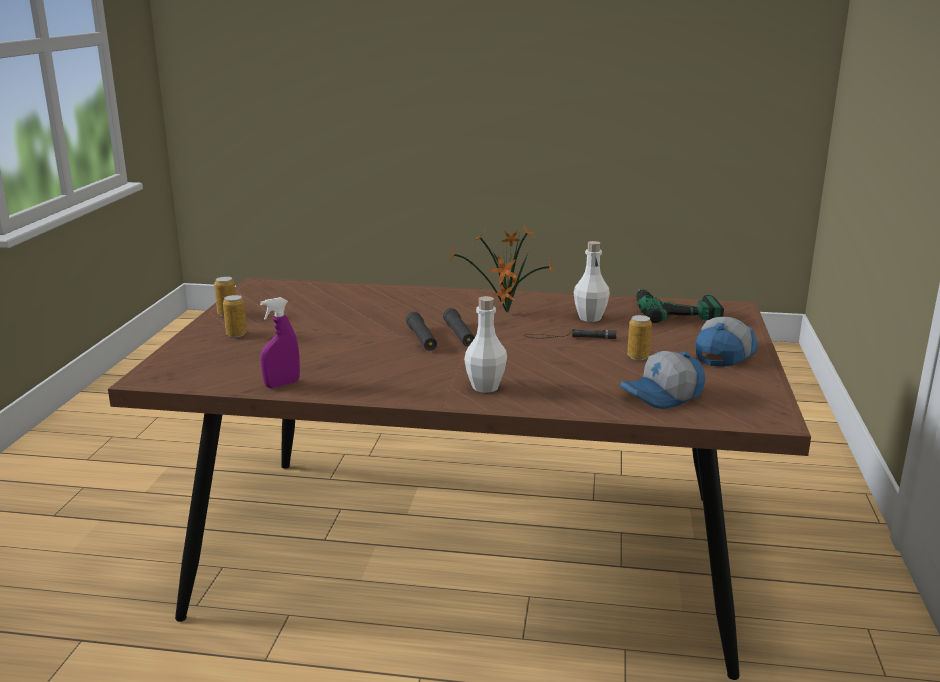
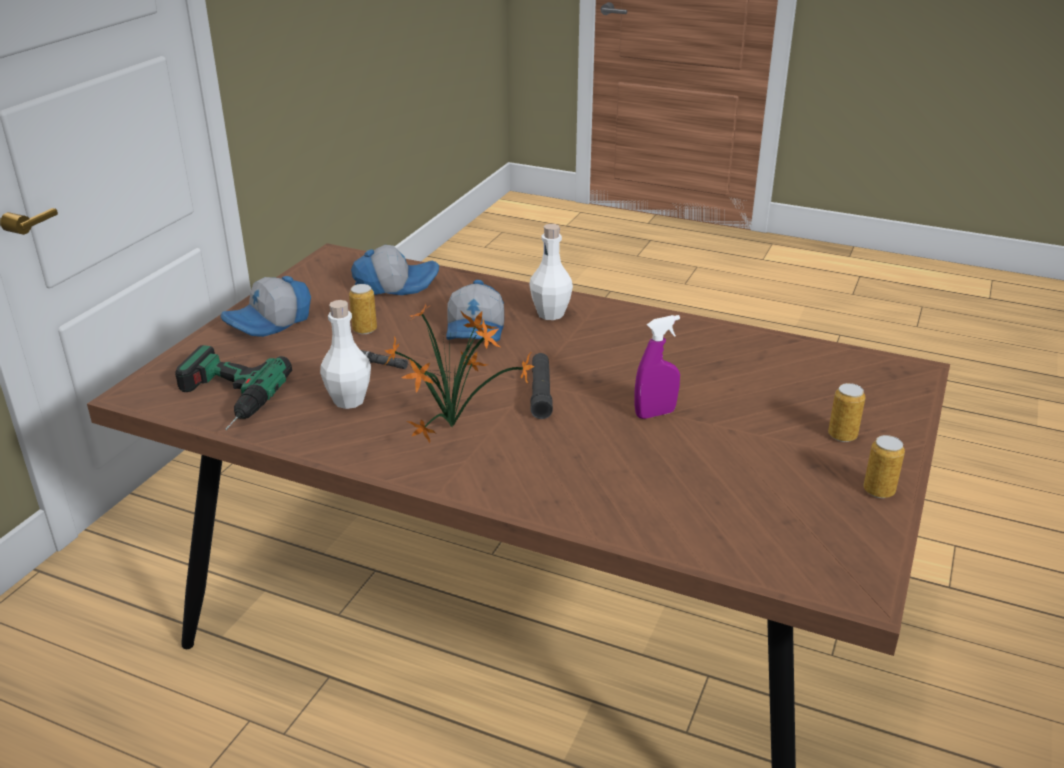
camera: 165 degrees left, 10 degrees up
purple spray bottle [260,297,300,388] -> purple spray bottle moved to [634,315,680,419]
black flashlight [406,312,437,351] -> none
none -> cap [446,280,504,342]

